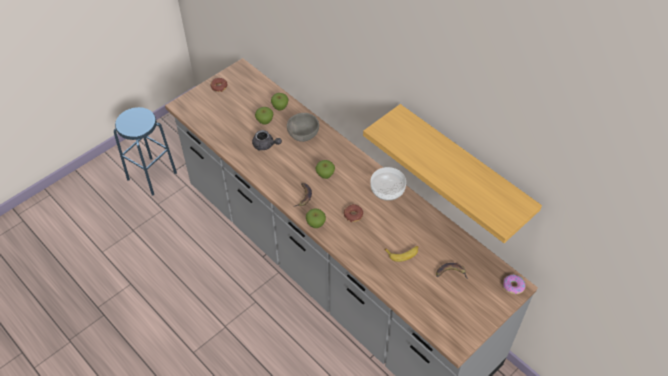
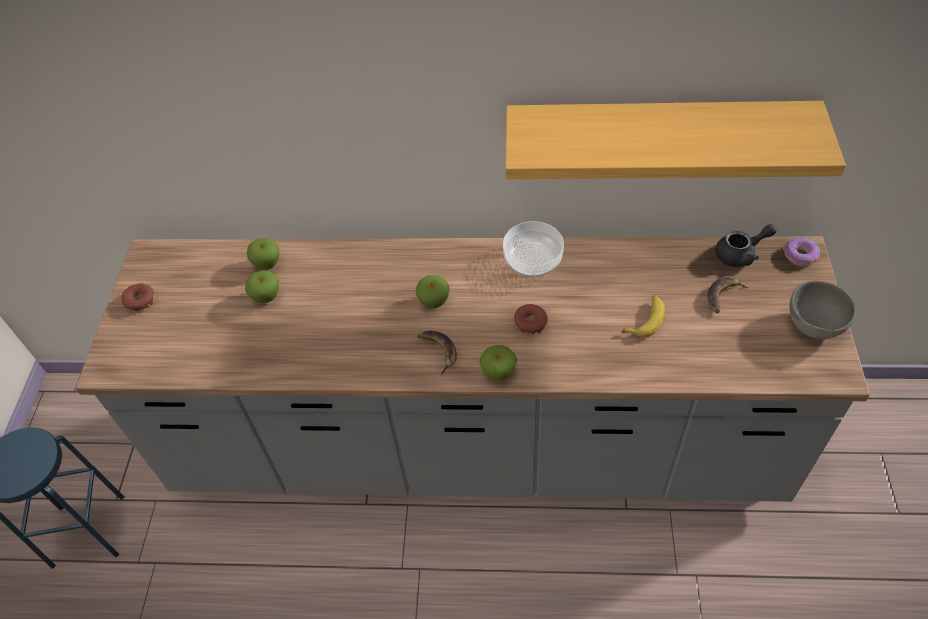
camera: 40 degrees left, 0 degrees up
grey teapot [252,130,282,150] -> grey teapot moved to [715,224,777,267]
grey bowl [287,113,319,142] -> grey bowl moved to [790,281,856,339]

